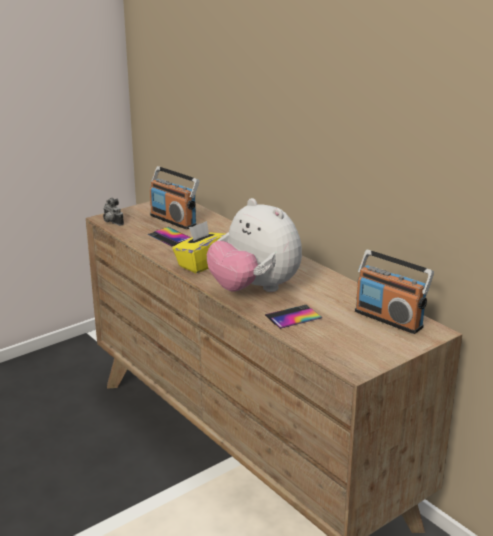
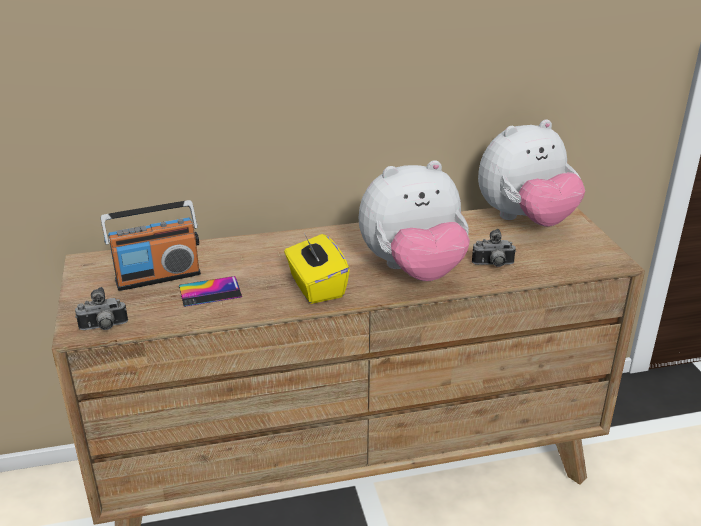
camera: 65 degrees left, 5 degrees up
phone [265,305,322,329] -> camera [472,229,516,267]
radio [355,250,434,334] -> plush toy [478,119,585,227]

